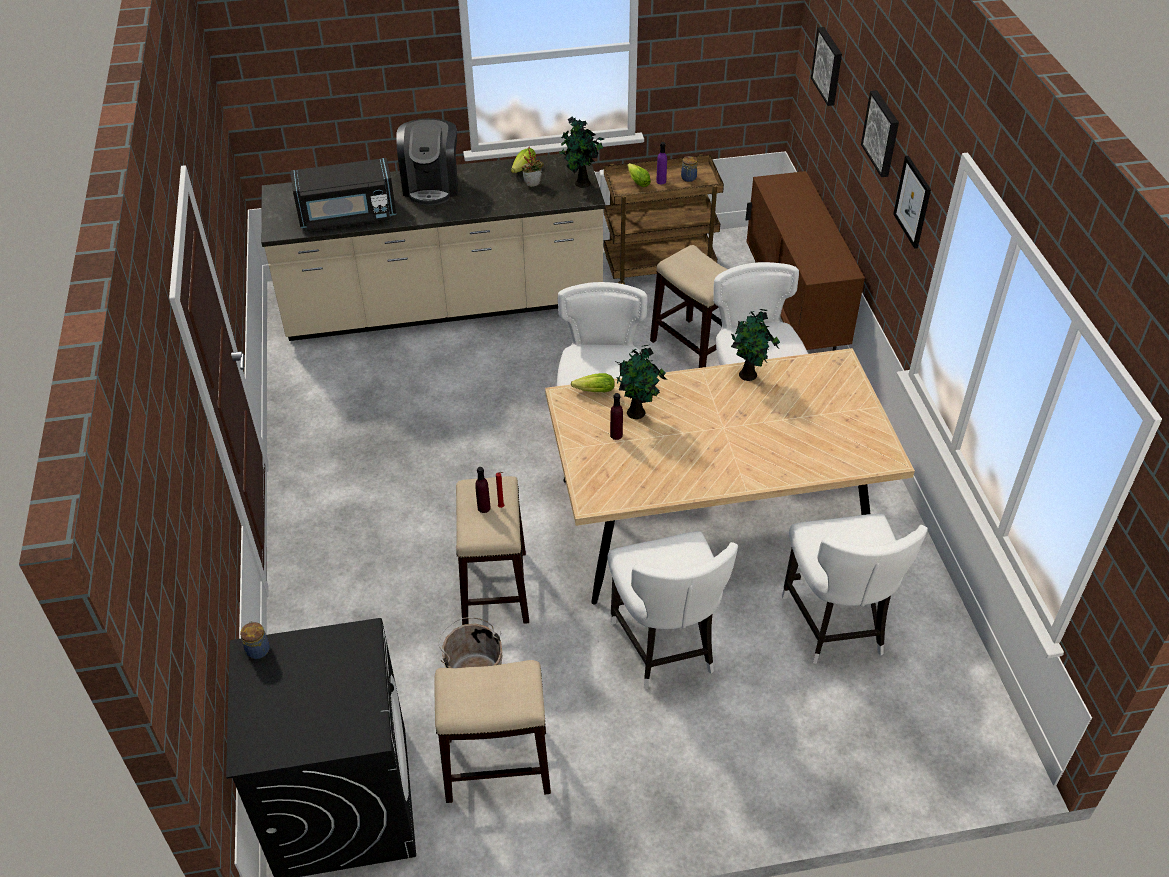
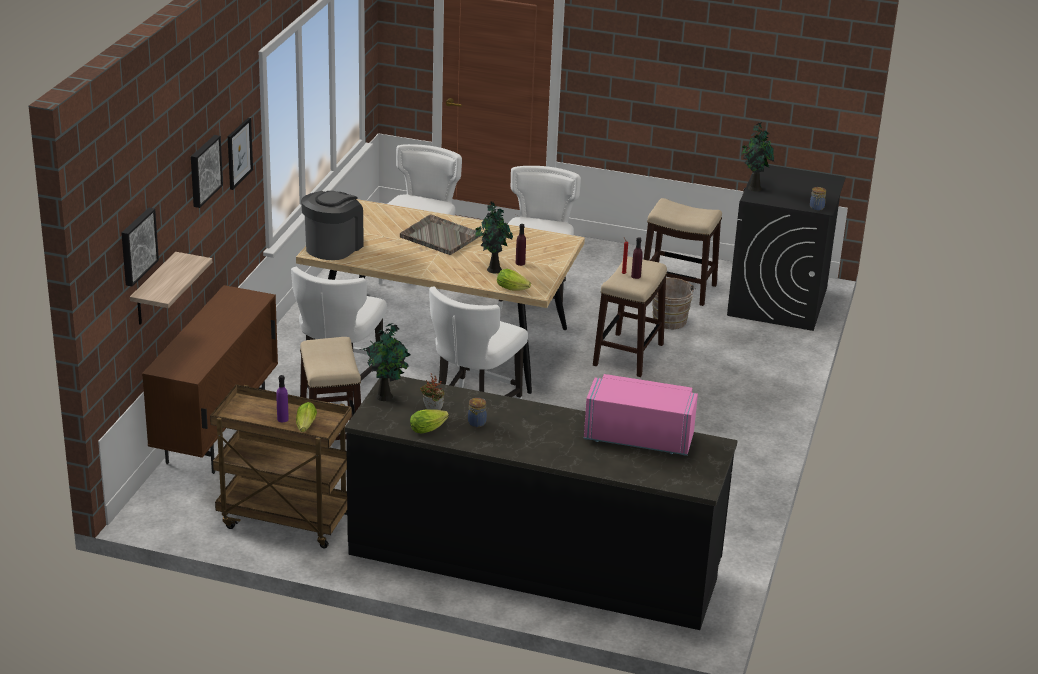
camera: 155 degrees left, 15 degrees down
beige counter [261,153,605,341] -> black counter [345,376,737,630]
black microwave [290,158,396,231] -> pink microwave [584,374,698,456]
coffee machine [396,118,458,206] -> coffee machine moved to [301,191,363,260]
jar [681,156,697,182] -> jar moved to [468,398,487,427]
potted plant [731,309,780,381] -> potted plant moved to [741,122,774,192]
none -> shelf [130,252,212,325]
none -> grey tray [400,214,480,255]

